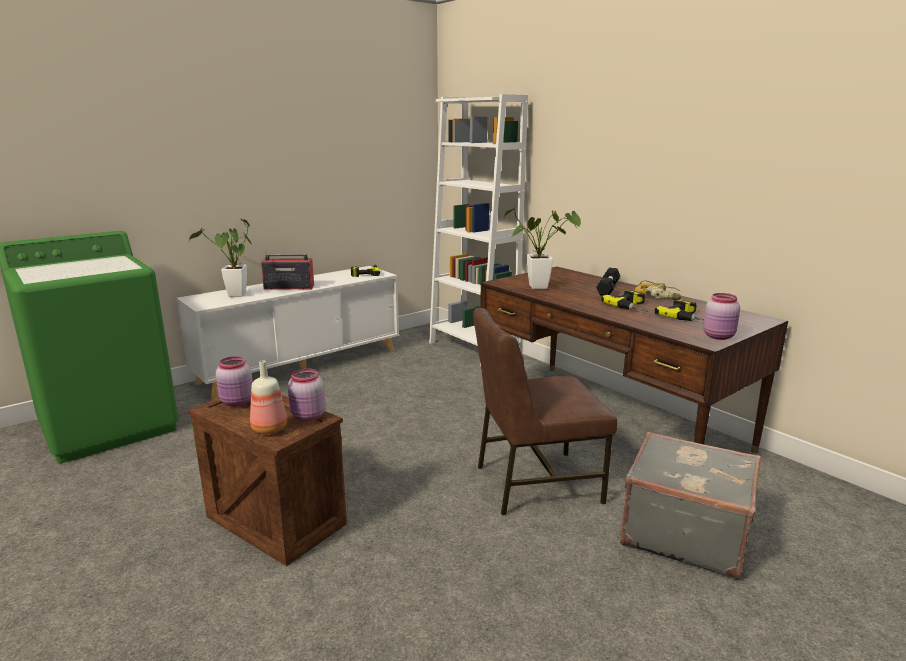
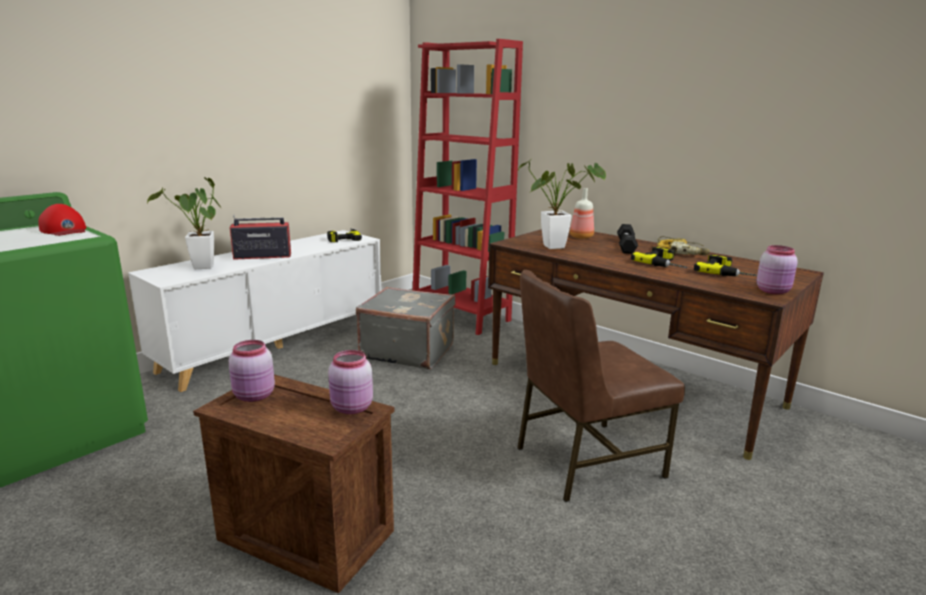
camera: 10 degrees left, 0 degrees up
bottle [250,360,287,434] -> bottle moved to [570,188,594,239]
white bookcase [429,94,528,366] -> red bookcase [413,39,523,335]
grey suitcase [620,432,761,580] -> grey suitcase moved to [356,287,456,369]
none -> red cap [38,204,86,236]

